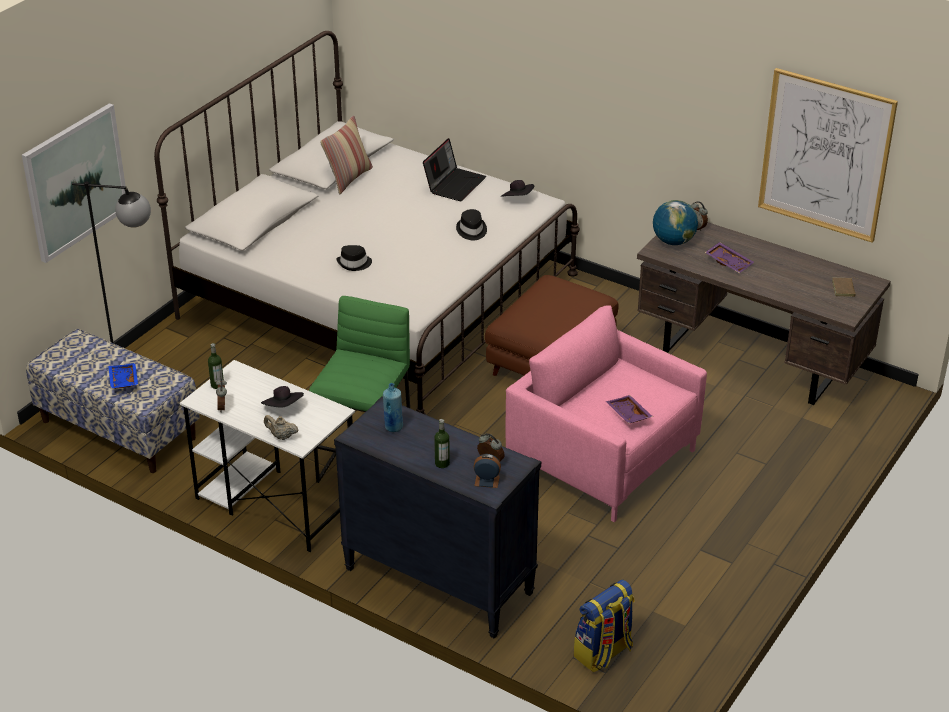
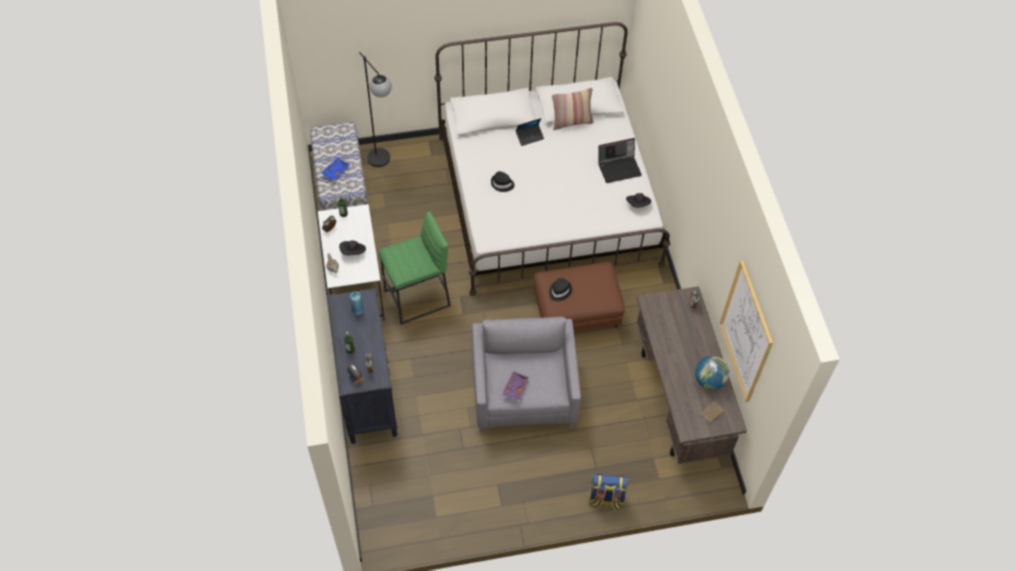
camera: 45 degrees right, 20 degrees up
picture [22,103,126,263] -> none
black hat [456,209,487,240] -> black hat moved to [549,278,572,301]
pink armchair [506,305,707,522] -> grey armchair [472,317,581,433]
backpack [574,580,635,672] -> backpack moved to [589,474,628,511]
globe [653,200,698,245] -> globe moved to [695,356,729,390]
purple tray [705,242,754,273] -> none
none -> laptop [516,118,544,146]

